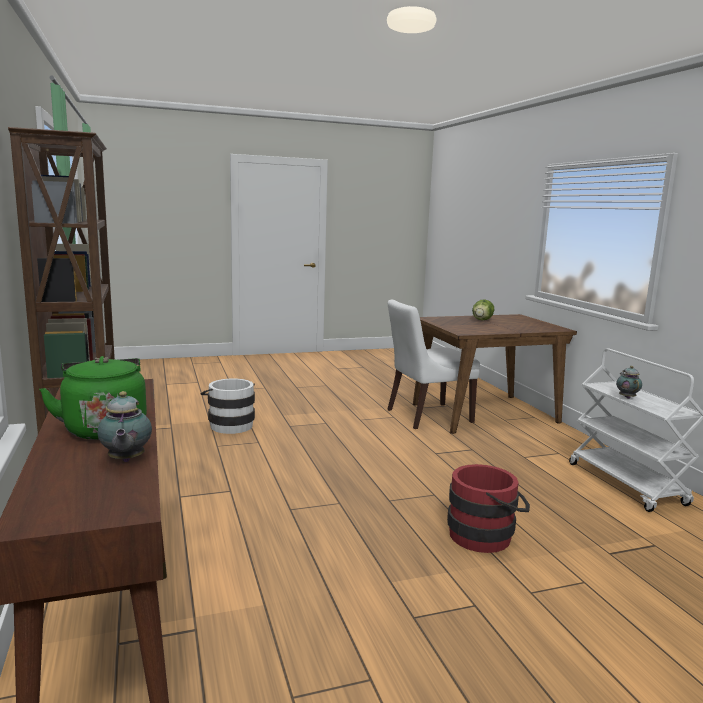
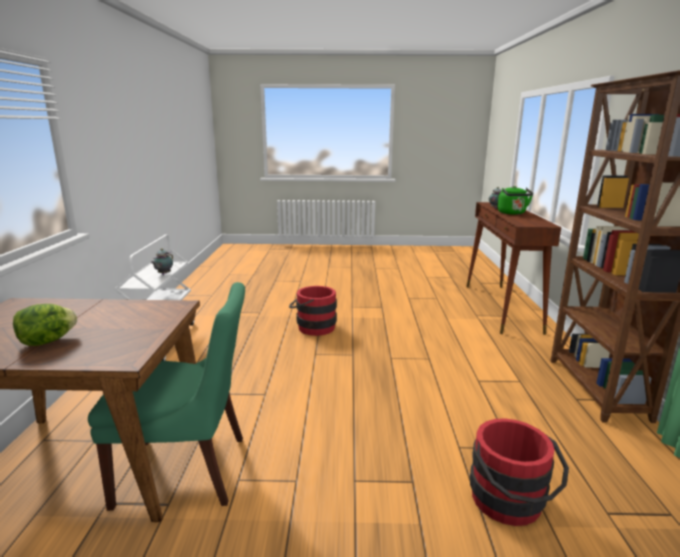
camera: 160 degrees left, 5 degrees up
white bucket [201,379,255,434] -> red bucket [470,418,569,526]
white chair [387,299,480,429] -> green chair [88,282,245,511]

